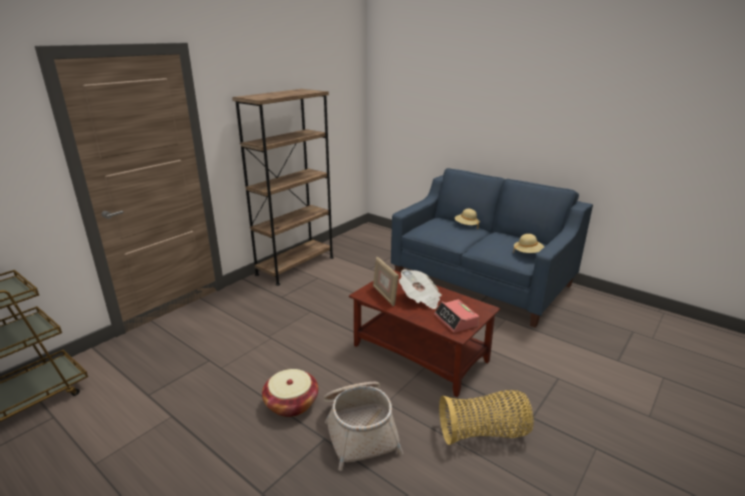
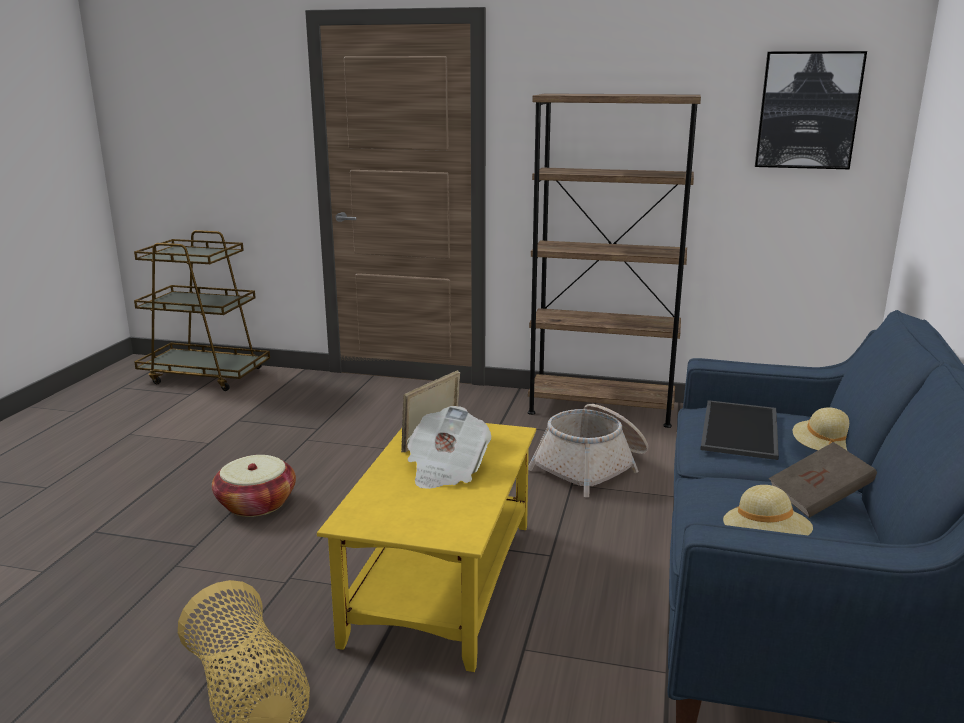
camera: 65 degrees right, 5 degrees down
basket [323,382,404,471] -> basket moved to [528,404,648,497]
brown coffee table [349,270,500,397] -> yellow coffee table [317,423,536,672]
alarm clock [434,299,479,333] -> none
none -> tray [700,400,779,460]
none -> picture [755,51,867,169]
none -> brown book [769,442,877,518]

